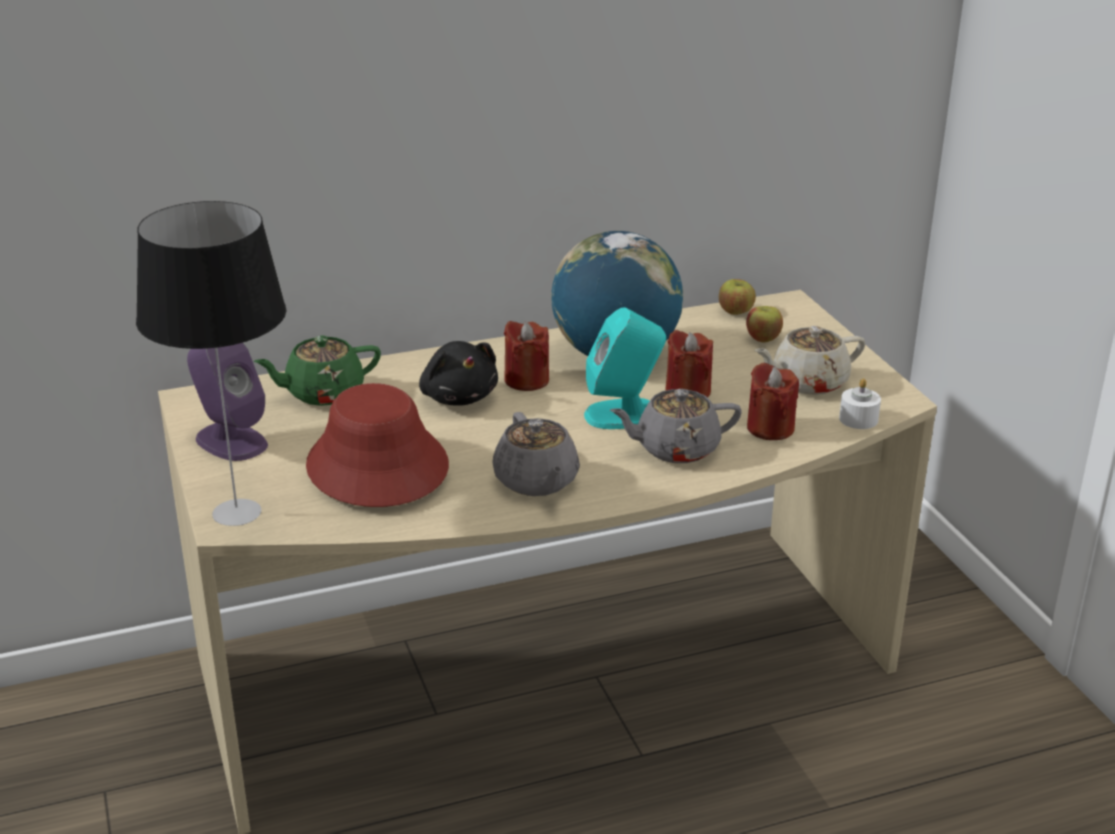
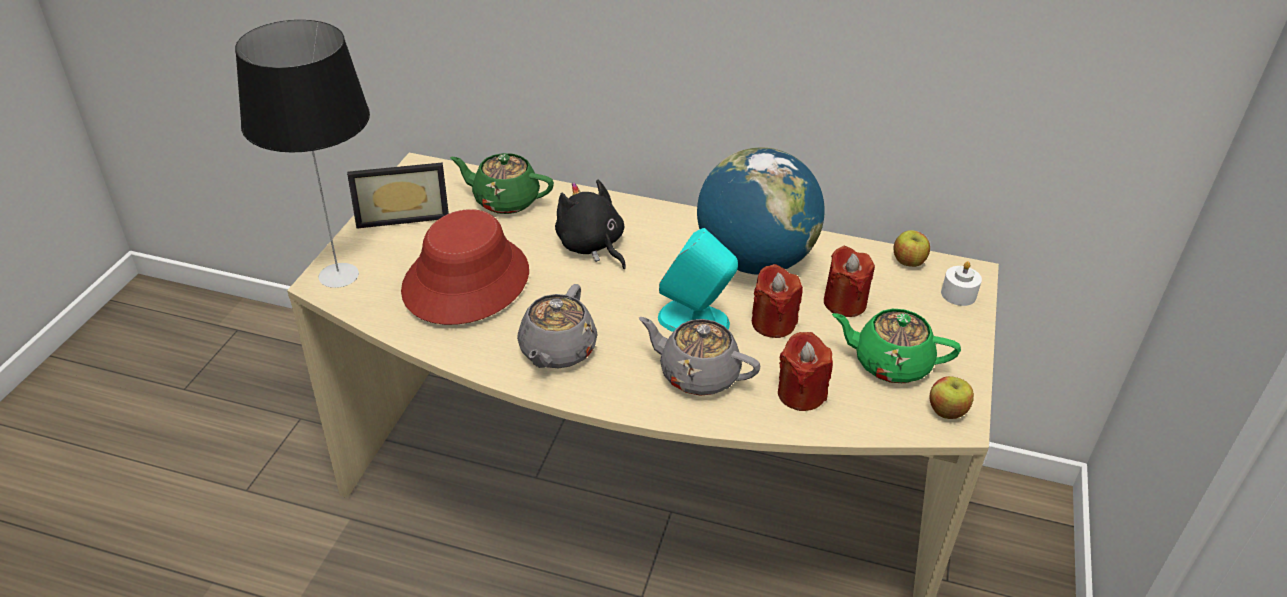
camera: 35 degrees right, 10 degrees up
purple speaker [187,343,268,461] -> picture frame [347,162,449,229]
black plush toy [419,341,498,406] -> black plush toy turned 135 degrees clockwise [555,180,626,269]
red candle [504,321,549,391] -> red candle moved to [824,246,875,317]
apple [746,306,783,342] -> apple moved to [930,376,974,419]
beige teapot [754,326,866,395] -> green teapot [832,309,961,383]
white candle [839,379,881,429] -> white candle moved to [941,261,982,306]

